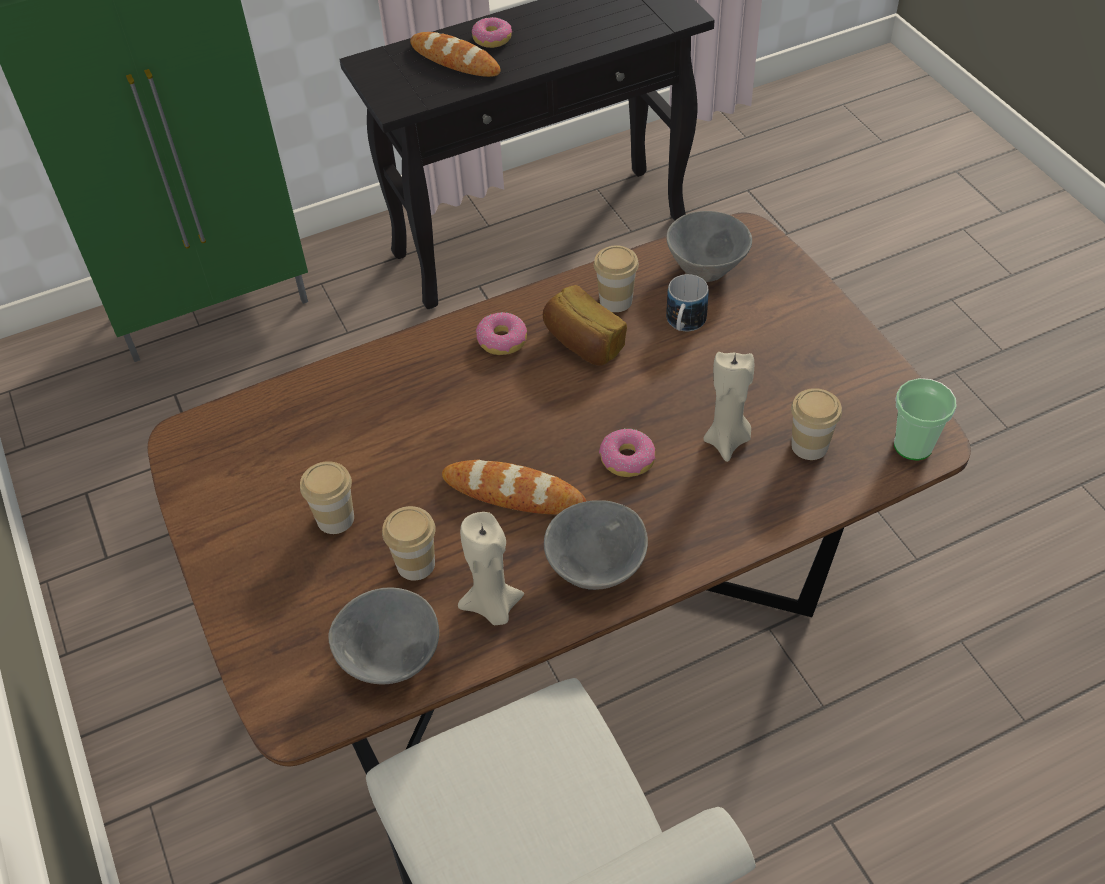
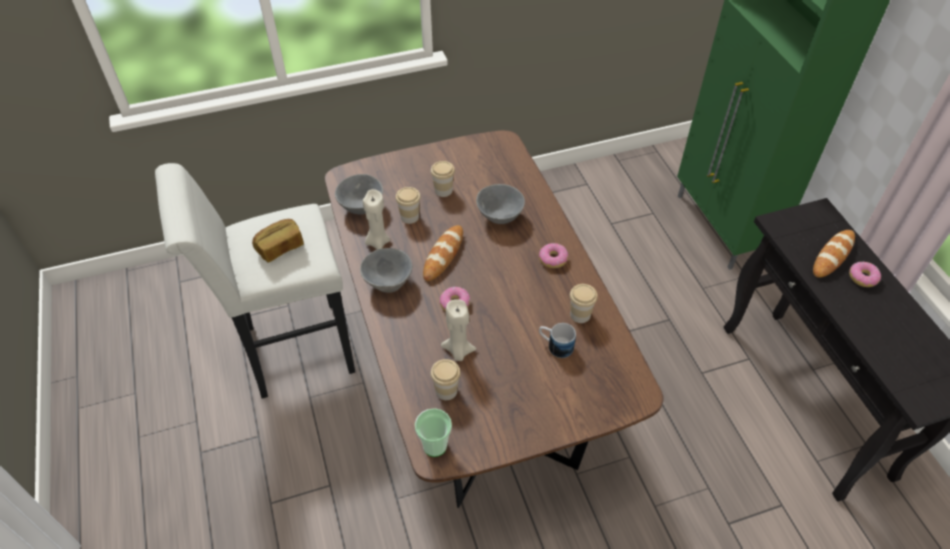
camera: 95 degrees right, 0 degrees up
bread [543,285,627,365] -> bread moved to [252,219,304,262]
grey bowl [666,211,752,282] -> grey bowl moved to [476,184,525,224]

